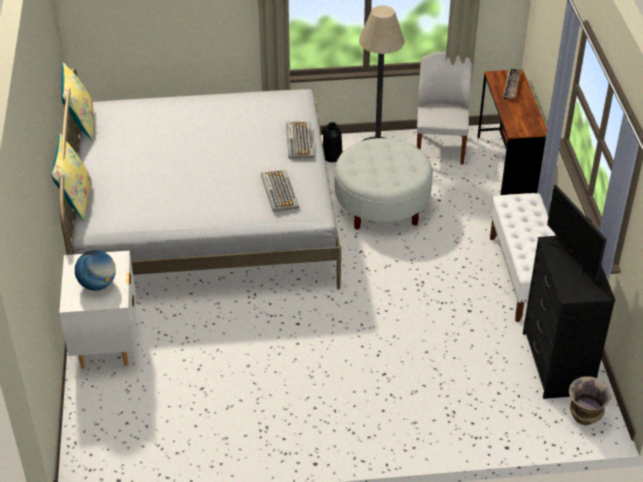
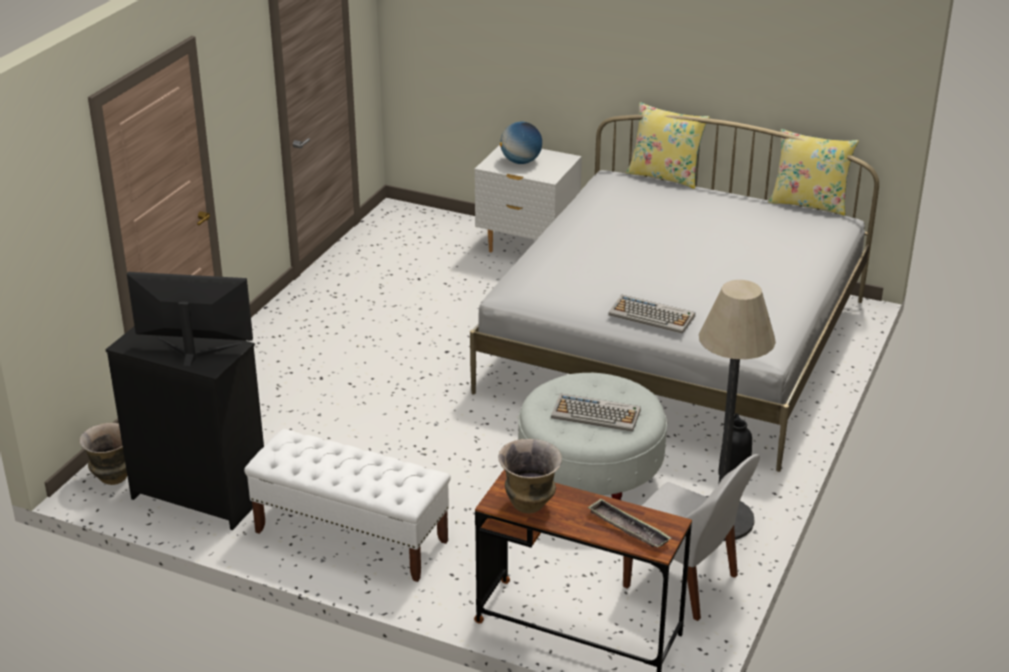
camera: 120 degrees right, 10 degrees down
keyboard [261,170,299,212] -> keyboard moved to [551,393,641,432]
none -> vase [499,439,562,513]

